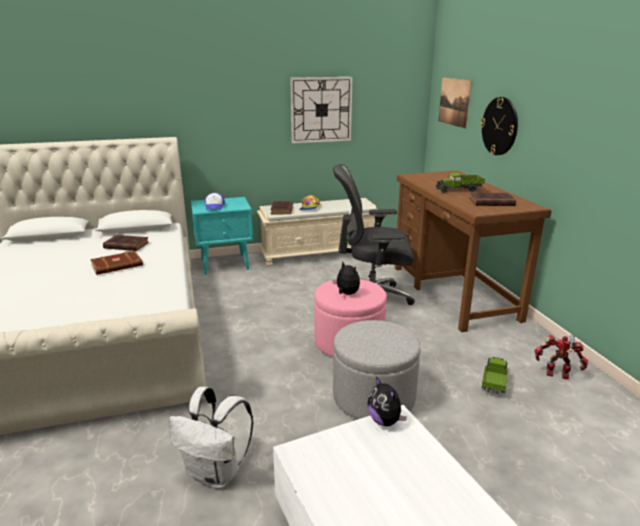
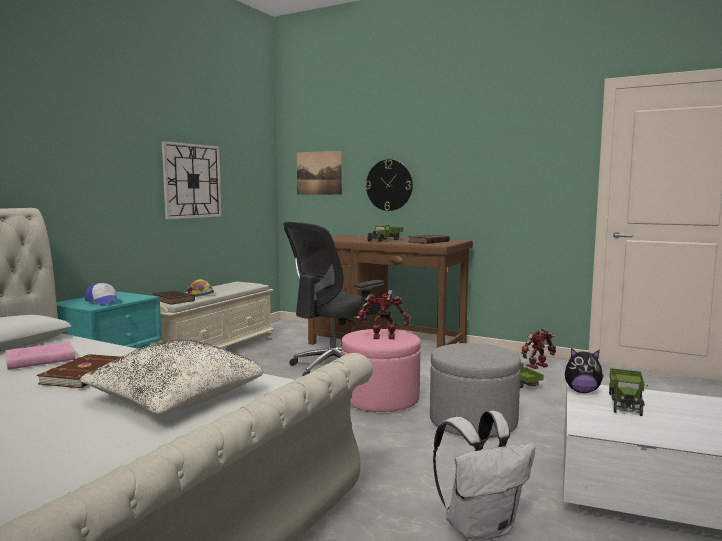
camera: 45 degrees left, 15 degrees down
brown book [103,235,149,251] -> pink book [5,342,75,370]
plush toy [333,262,360,295] -> toy robot [358,290,410,339]
none -> beige pillow [79,340,264,415]
none -> toy truck [609,368,648,416]

